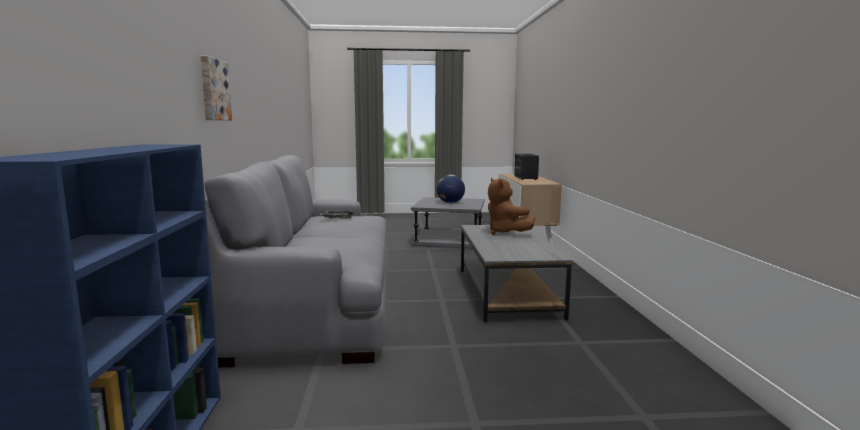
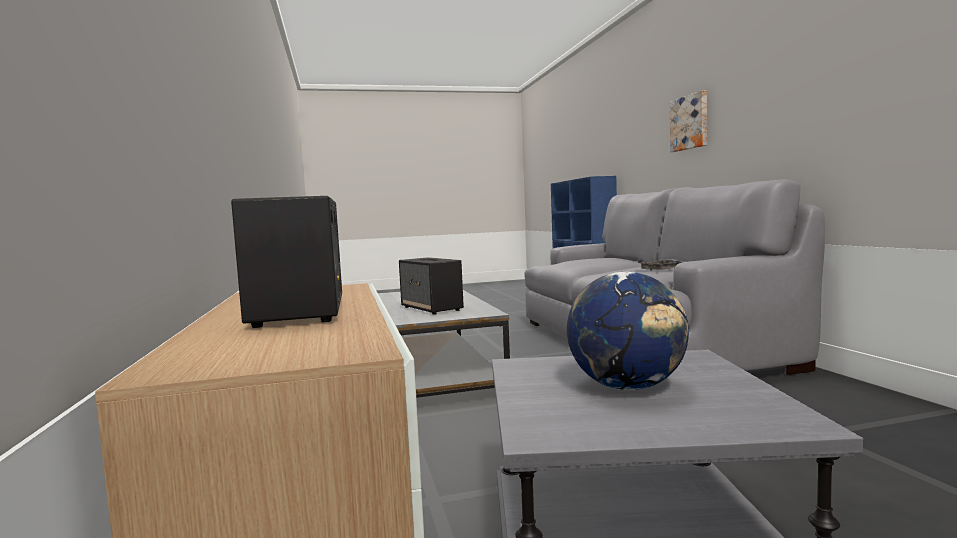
camera: 170 degrees right, 5 degrees down
brown plush toy [488,178,535,235] -> speaker [399,257,464,315]

